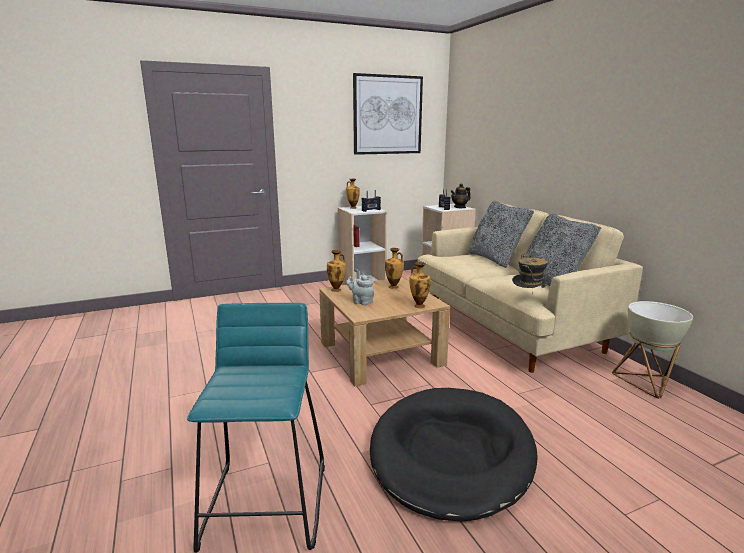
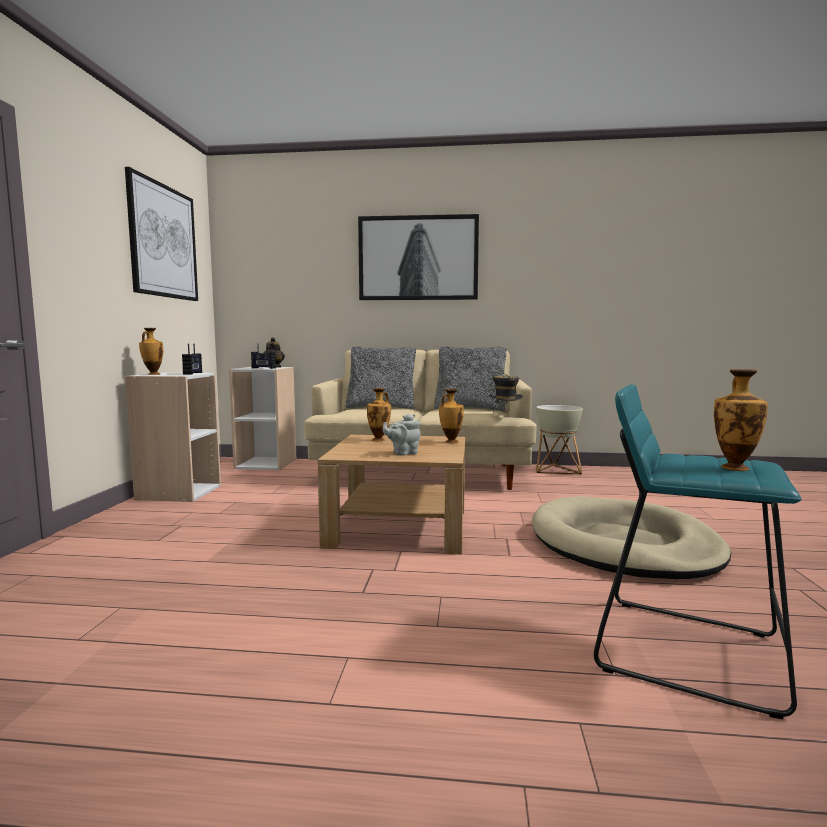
camera: 60 degrees left, 10 degrees down
vase [327,250,346,292] -> vase moved to [714,369,768,471]
black dog bed [370,388,538,521] -> beige dog bed [532,496,731,579]
none -> picture [358,214,479,300]

